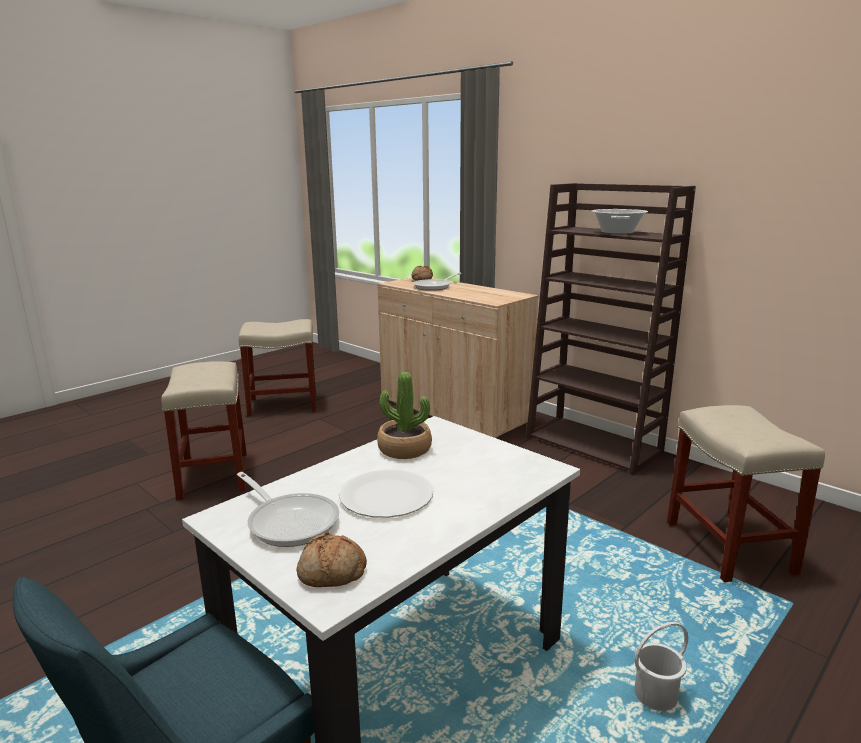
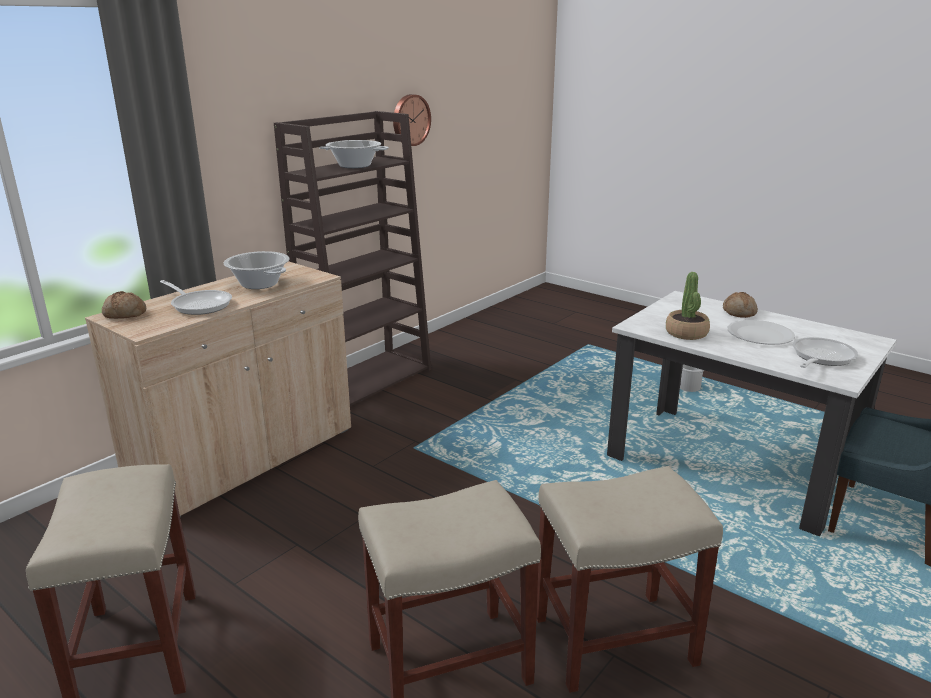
camera: 95 degrees left, 5 degrees up
bread [296,532,367,587] -> bread moved to [723,292,758,318]
beige stool [667,405,825,582] -> beige stool moved to [536,466,723,693]
none -> cooking pot [224,251,290,289]
none -> wall clock [393,94,431,146]

